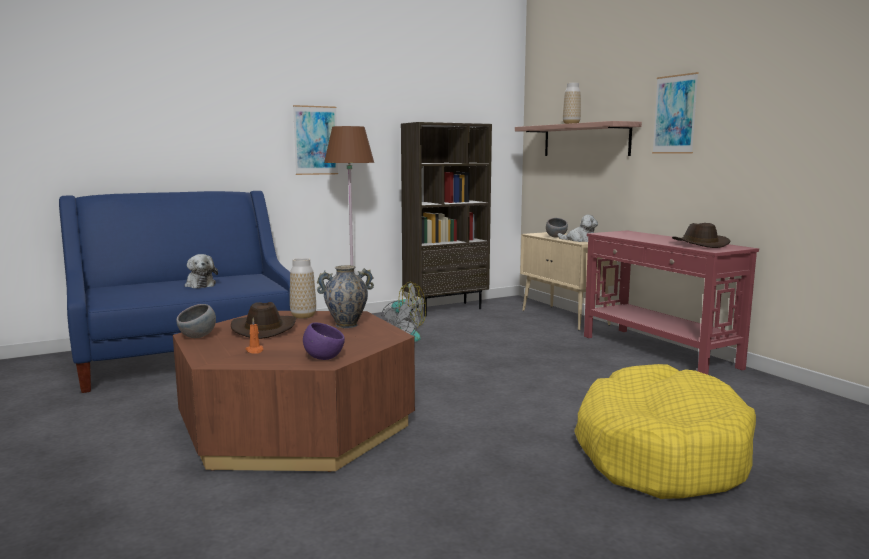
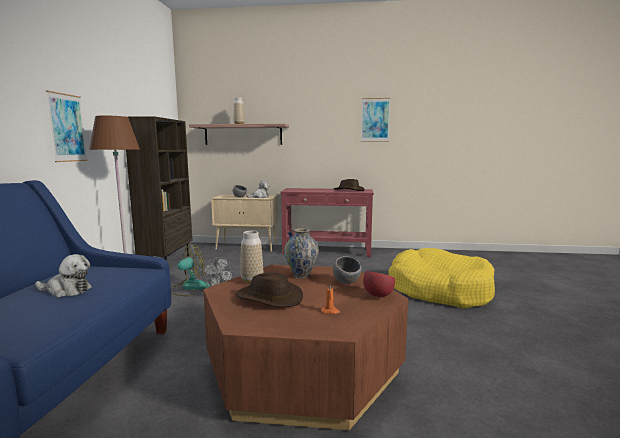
camera: 55 degrees left, 0 degrees up
grey bowl [176,304,216,338] -> grey bowl moved to [333,256,362,284]
purple bowl [303,323,345,360] -> red bowl [363,271,395,297]
picture [652,72,699,154] -> picture moved to [361,98,391,142]

